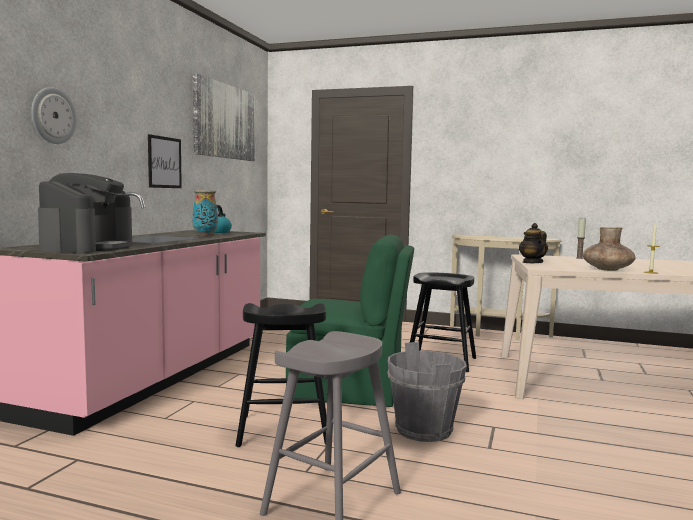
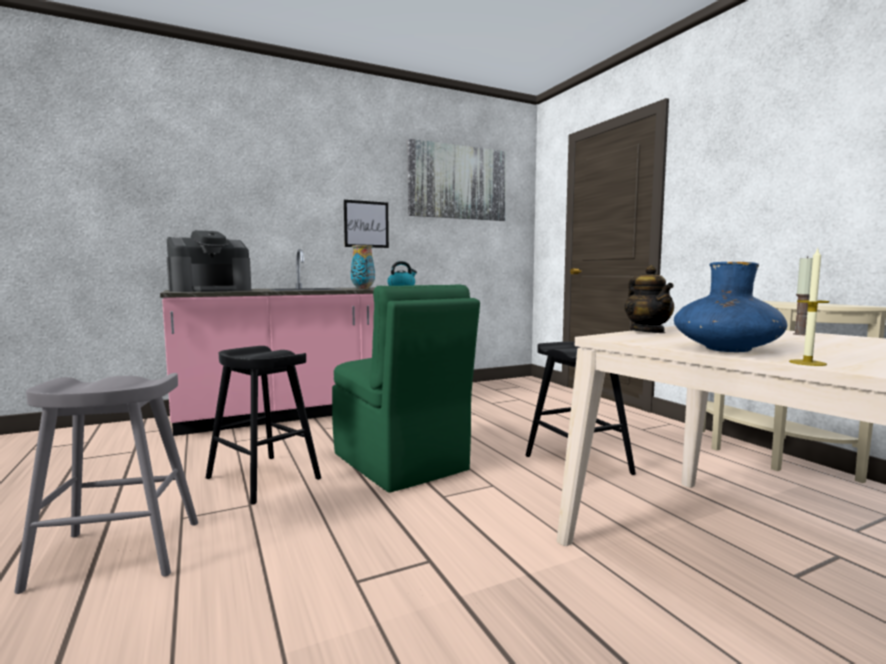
camera: 45 degrees right, 0 degrees up
wall clock [31,87,77,144] -> none
grey bucket [387,342,467,442] -> none
teapot [519,223,548,263] -> teapot turned 135 degrees clockwise [624,265,674,333]
brown vase [582,227,635,271] -> blue vase [674,262,787,352]

